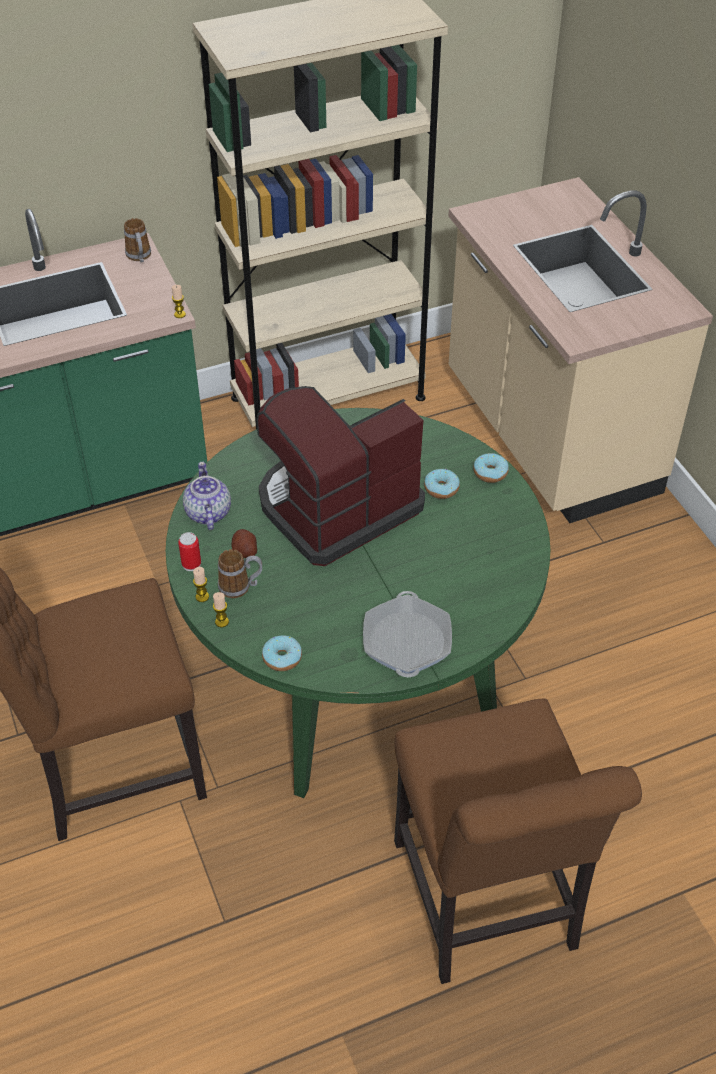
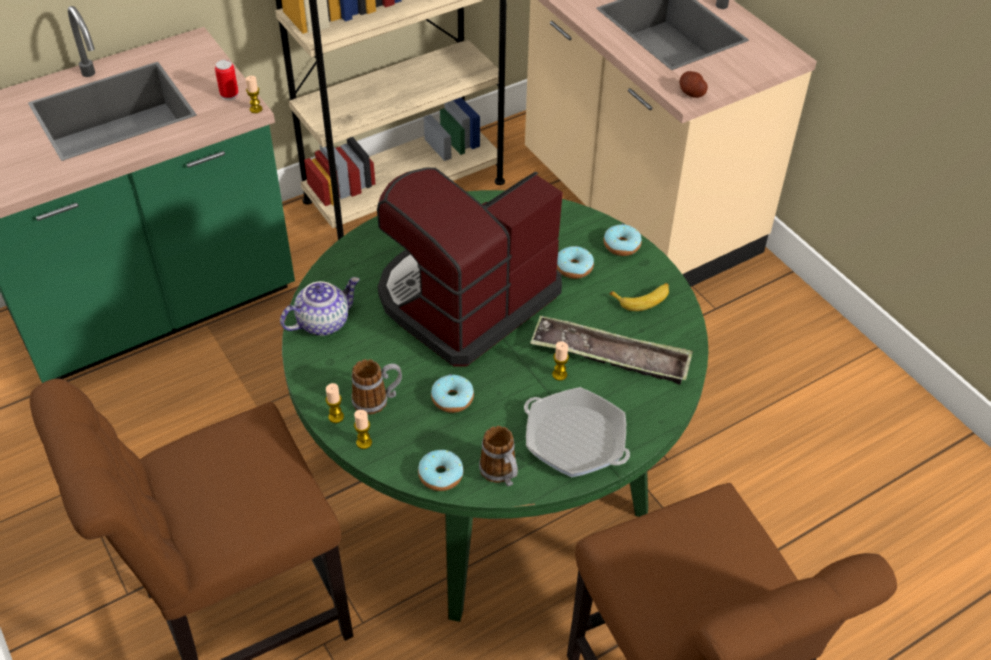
camera: 10 degrees left, 0 degrees up
mug [124,218,151,262] -> mug moved to [479,426,518,486]
can [178,532,201,571] -> can moved to [215,60,239,100]
teapot [183,462,231,530] -> teapot turned 75 degrees clockwise [280,277,360,336]
potato [231,529,257,558] -> potato moved to [680,71,708,98]
frying pan [363,591,452,677] -> frying pan turned 135 degrees clockwise [524,387,630,477]
none -> donut [431,375,474,413]
none -> tray [530,316,693,385]
none -> candle [552,341,569,381]
none -> banana [609,283,669,311]

